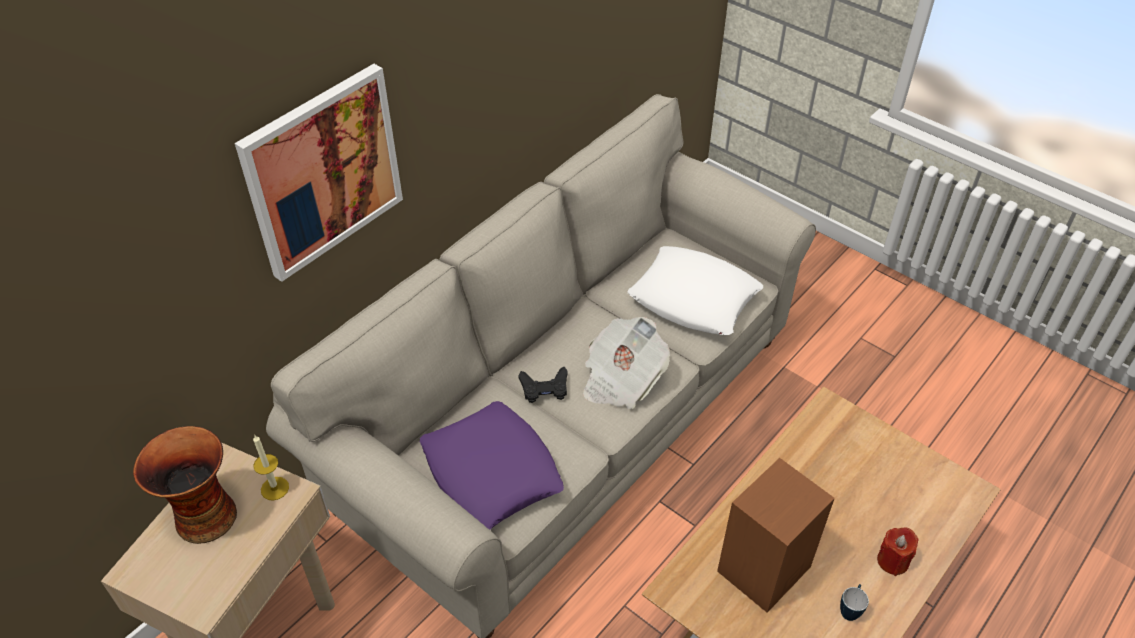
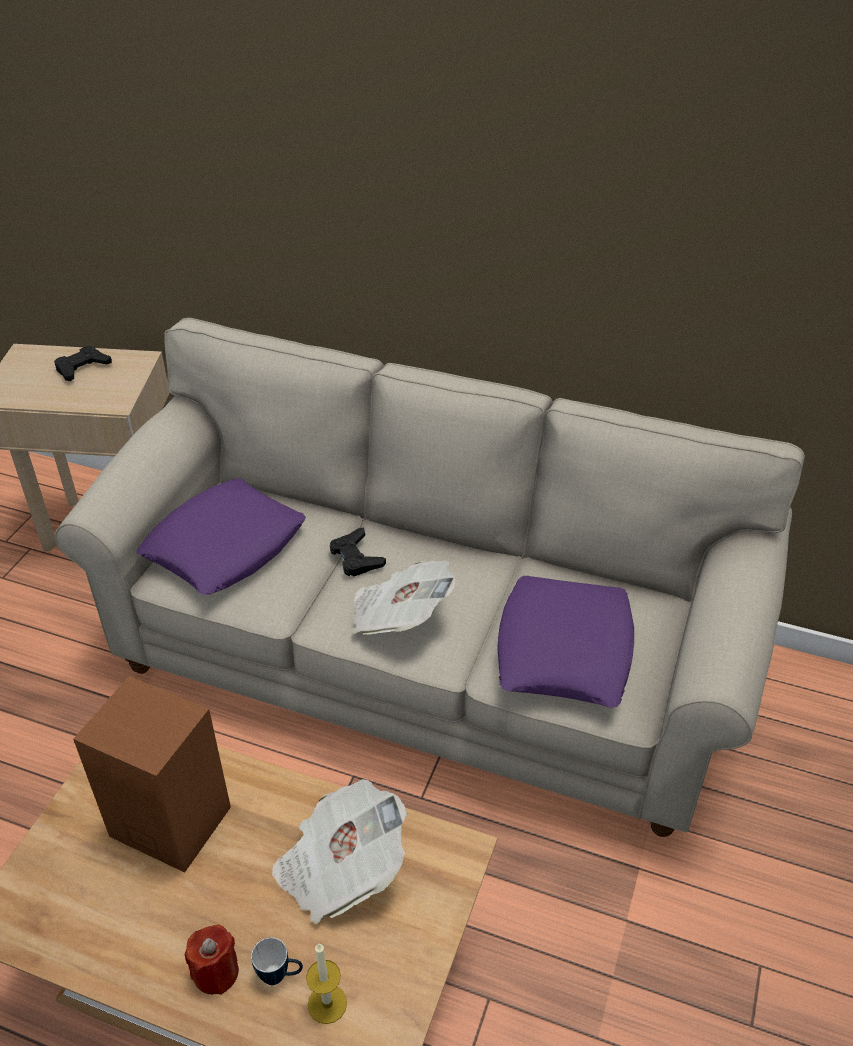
camera: 70 degrees right, 5 degrees down
vase [133,426,237,544] -> black game controller [54,346,112,381]
picture [235,64,403,282] -> none
candle [253,435,289,501] -> candle moved to [306,943,347,1024]
white pillow [627,246,763,335] -> purple pillow [497,576,634,708]
mug [840,584,869,621] -> mug moved to [251,937,303,985]
none -> newspaper [272,779,407,924]

